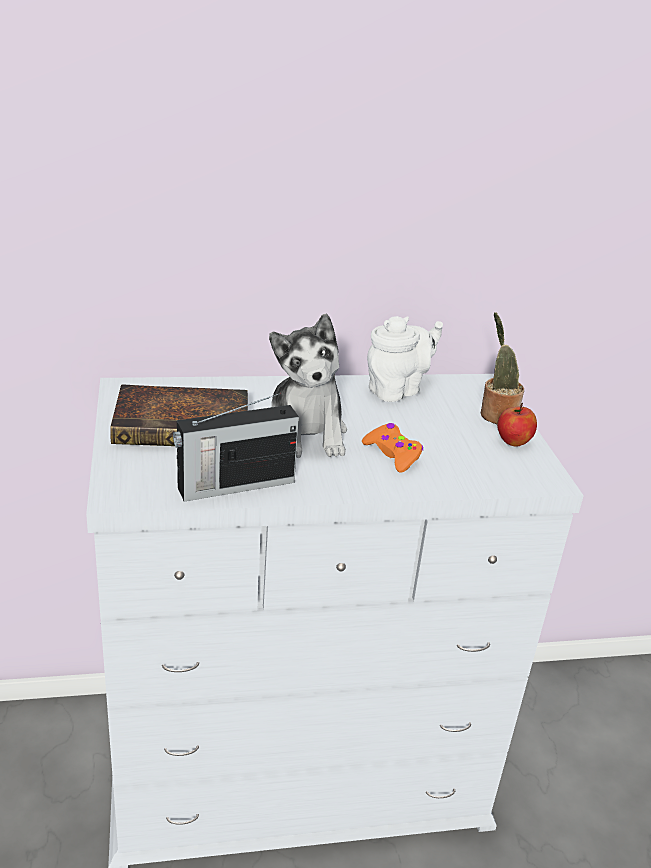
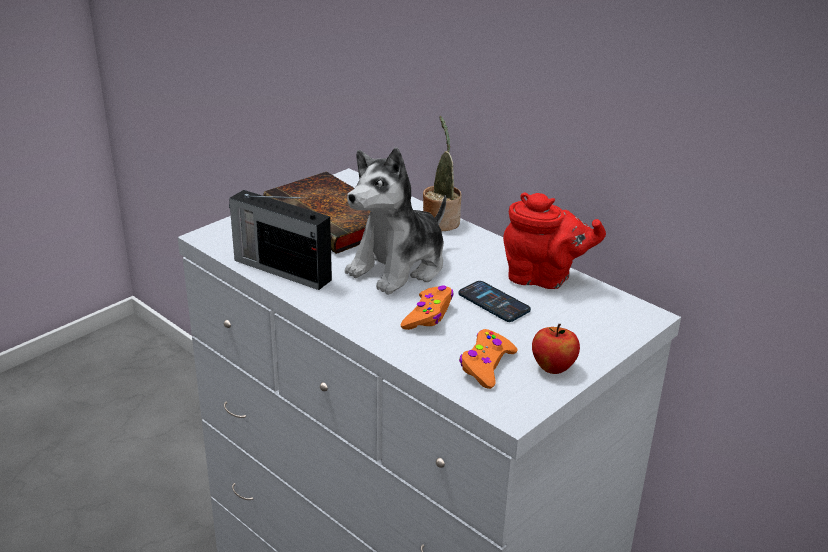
camera: 55 degrees right, 0 degrees up
white teapot [367,316,443,402] -> red teapot [503,192,606,289]
potted plant [481,312,524,424] -> potted plant moved to [423,116,462,231]
none -> phone [458,281,531,322]
none -> orange game controller [459,329,518,389]

